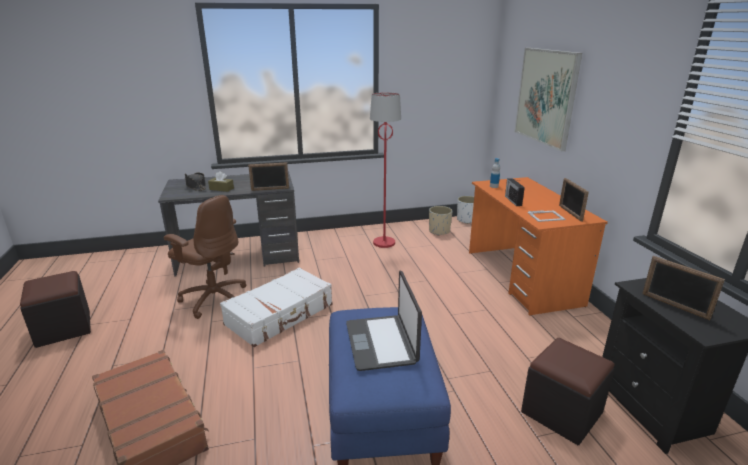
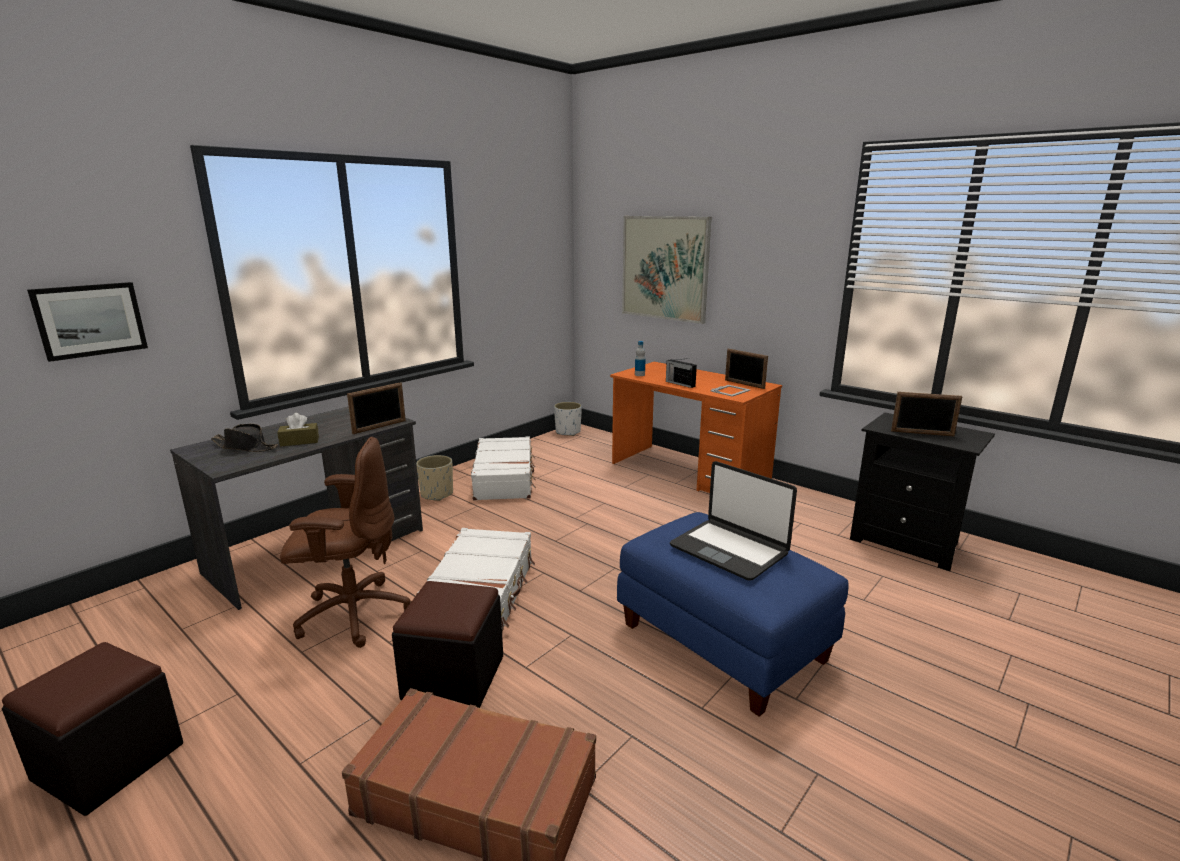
camera: 35 degrees left, 5 degrees down
red floor lamp [370,92,401,248] -> white suitcase [471,436,536,500]
beige planter [429,206,452,236] -> beige planter moved to [416,455,453,501]
black ottoman [521,338,615,445] -> black ottoman moved to [392,581,503,708]
none -> picture [27,282,148,362]

